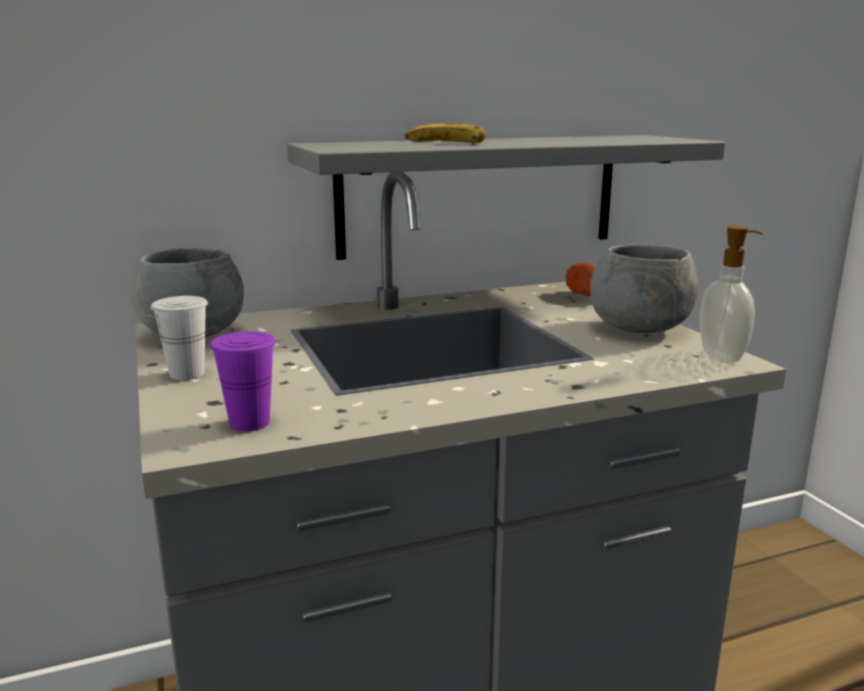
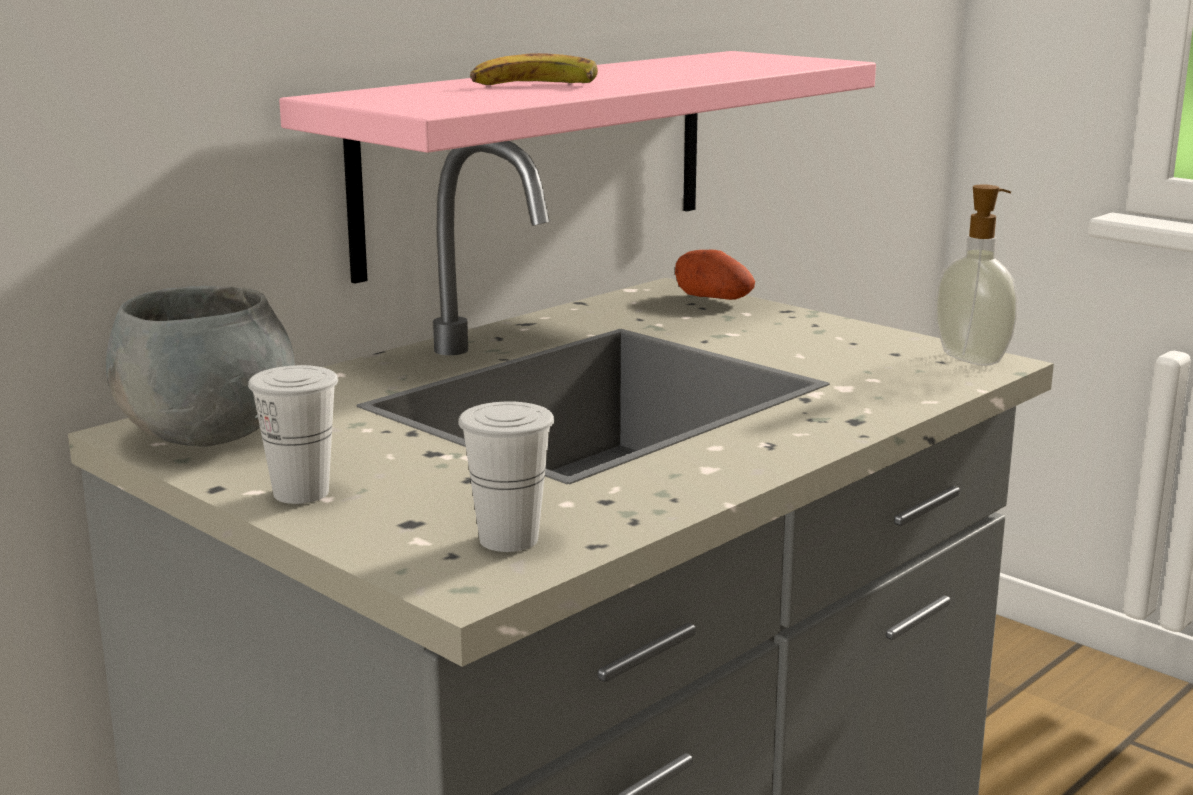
camera: 25 degrees left, 0 degrees up
purple cup [210,331,276,431] -> white cup [458,401,554,552]
grey shelf [287,135,725,260] -> pink shelf [279,51,876,284]
grey bowl [590,244,698,333] -> none

